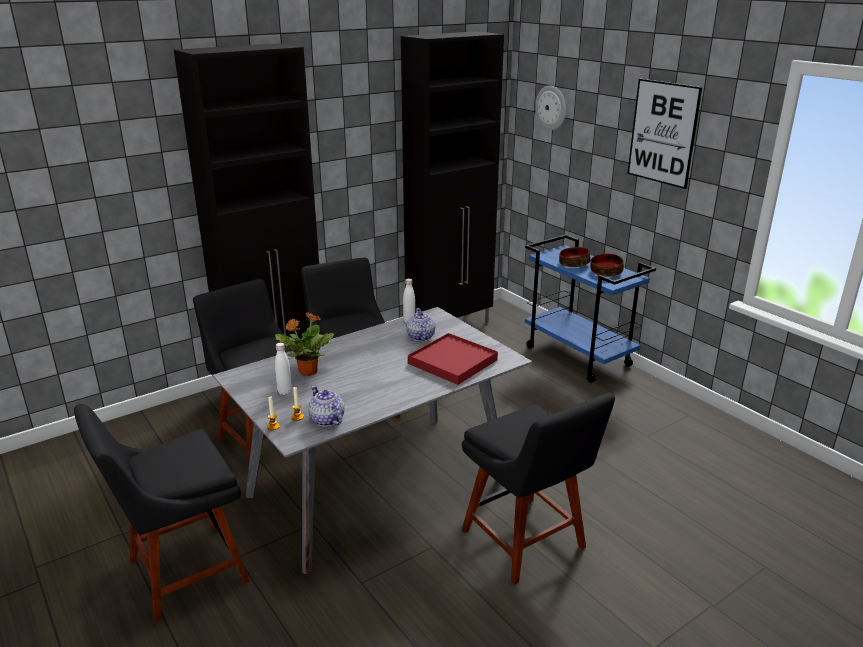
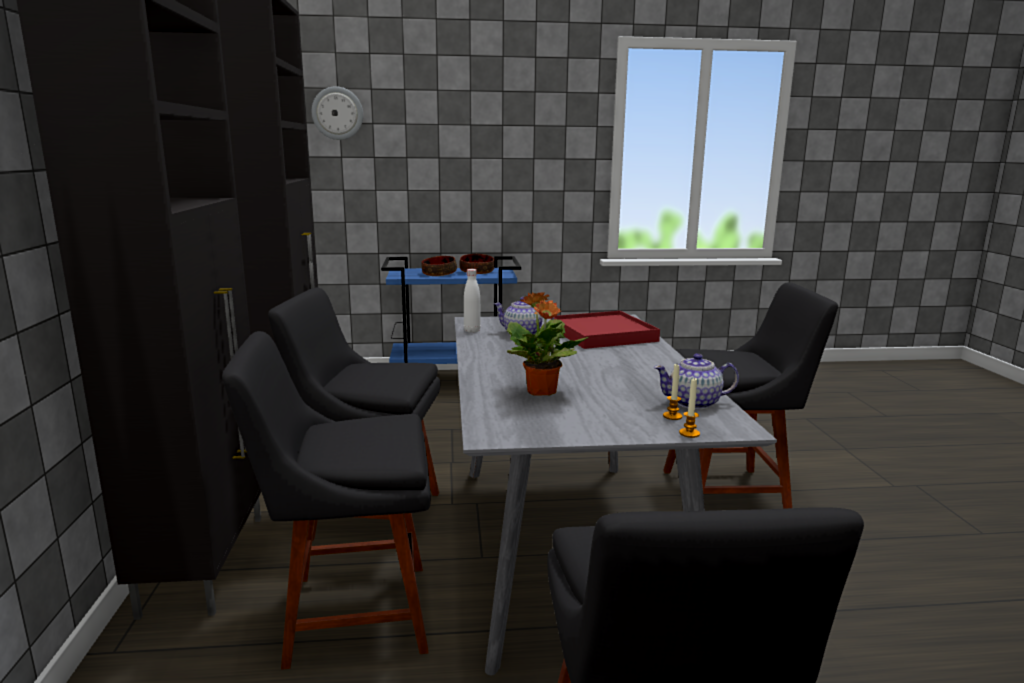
camera: 60 degrees left, 10 degrees down
white bottle [275,343,292,395] -> none
picture [627,79,702,189] -> none

